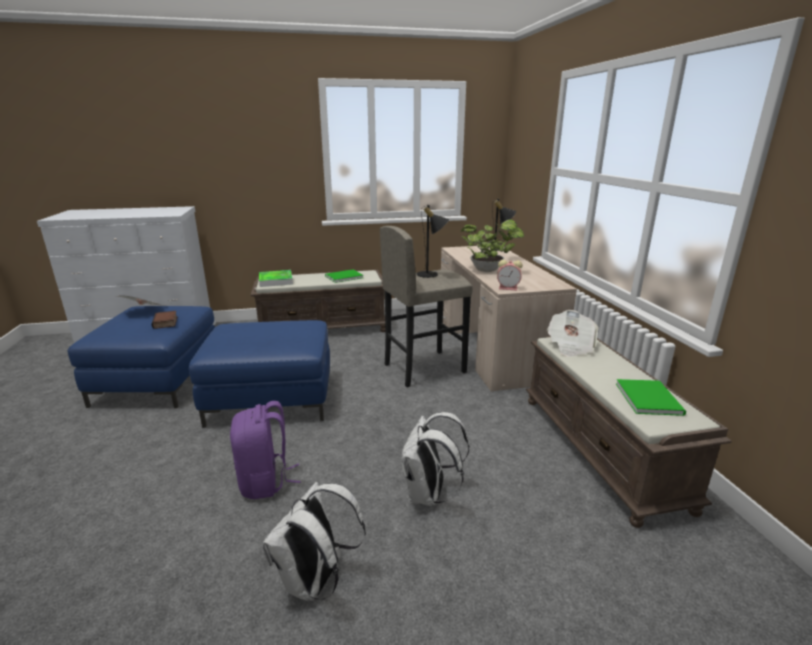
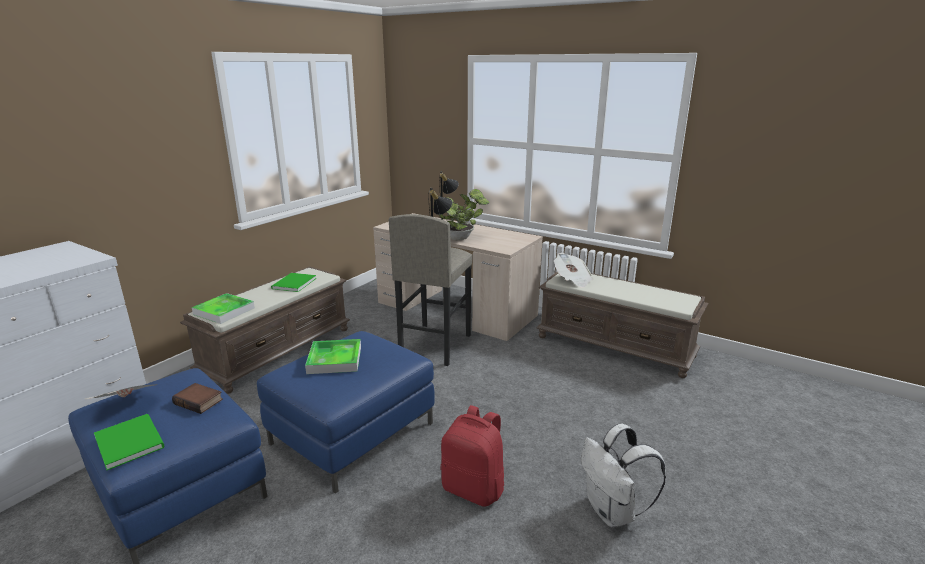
camera: 45 degrees left, 0 degrees up
purple backpack [230,401,301,499] -> red backpack [441,405,504,507]
white backpack [402,412,469,506] -> none
alarm clock [497,260,523,291] -> none
green book [616,379,686,416] -> green book moved to [94,414,164,470]
none -> tray [305,339,361,374]

